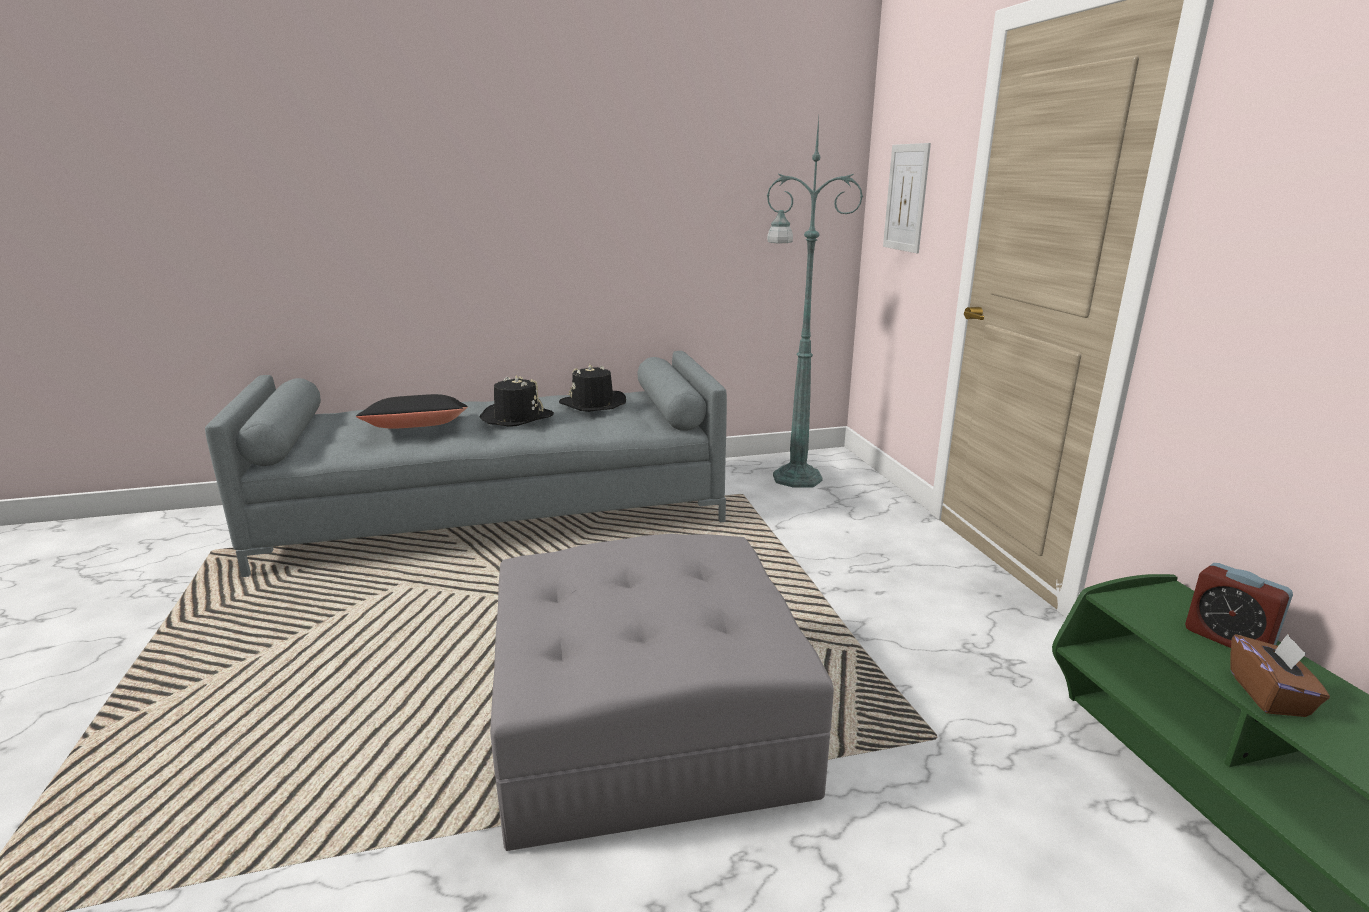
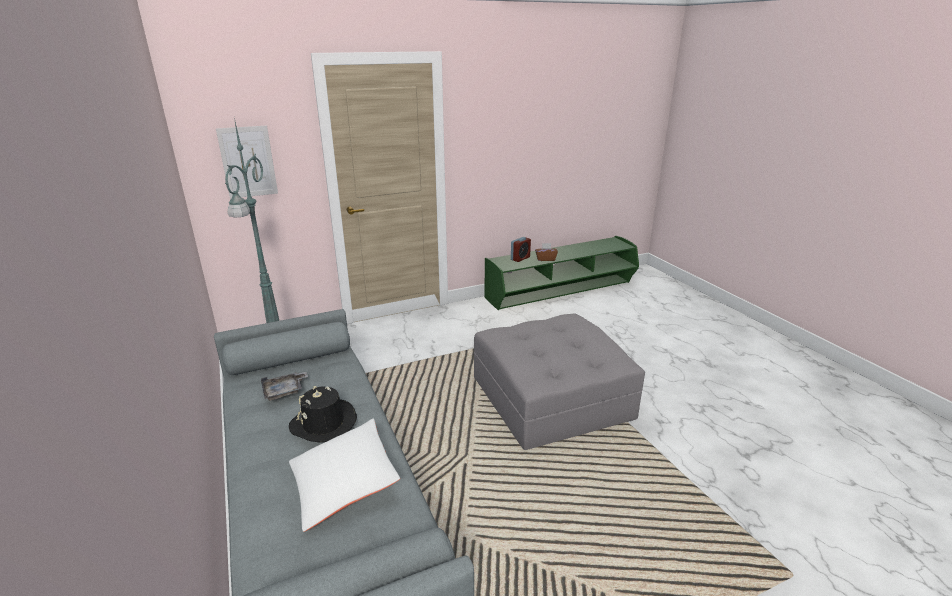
camera: 100 degrees left, 5 degrees up
black pillow [356,394,468,429] -> white pillow [289,418,400,532]
black hat [559,364,626,412] -> grey tray [261,372,308,401]

